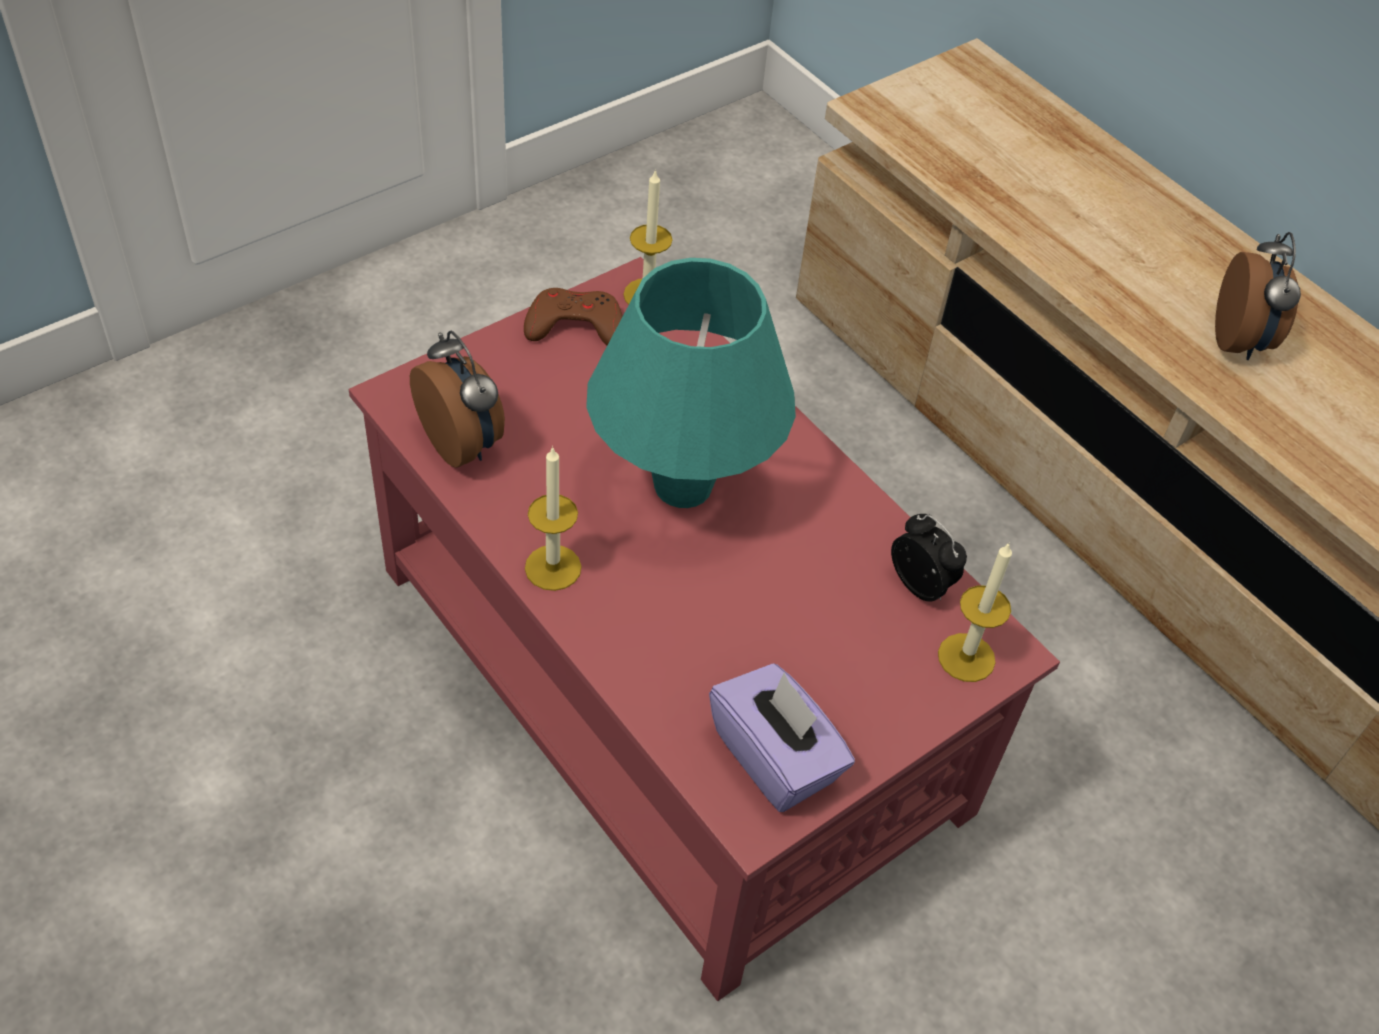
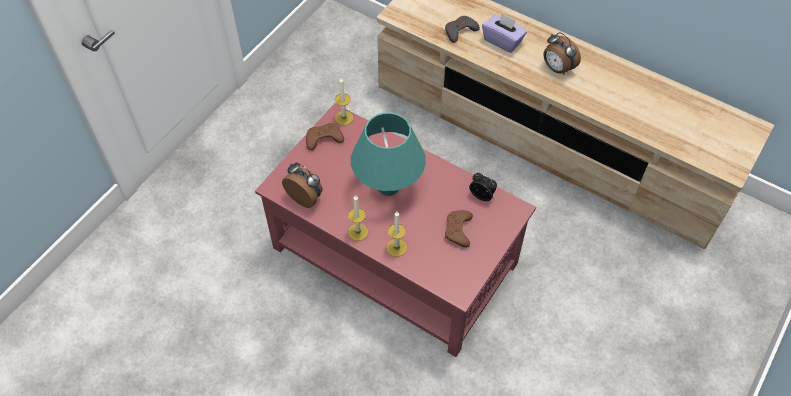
camera: 15 degrees left, 5 degrees up
purple tissue box [709,663,855,812] -> purple tissue box moved to [482,13,527,53]
candle [938,542,1012,682] -> candle moved to [387,212,407,257]
alarm clock [1215,232,1301,360] -> alarm clock turned 150 degrees clockwise [544,32,581,75]
none -> grey game controller [445,16,480,43]
none -> brown game controller [445,210,473,248]

